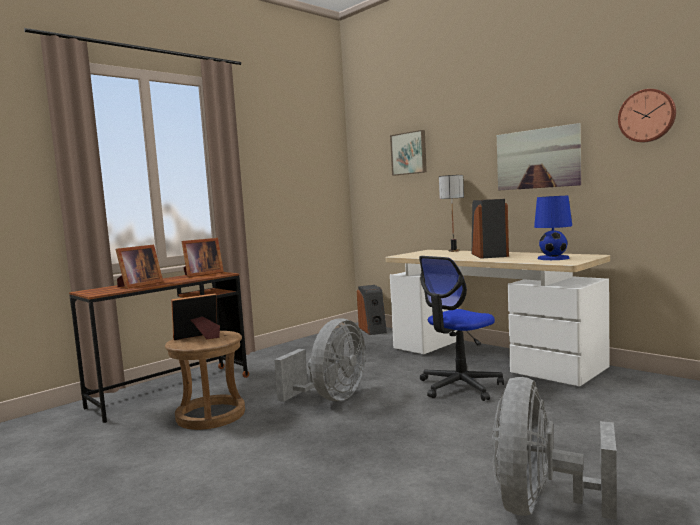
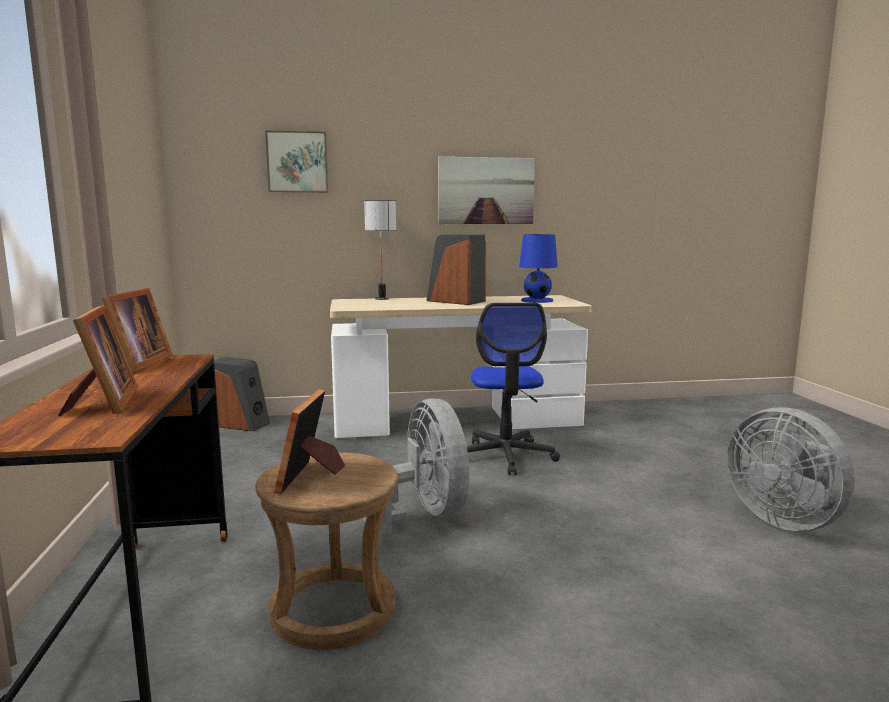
camera: 55 degrees left, 5 degrees up
wall clock [618,89,676,142] -> none

